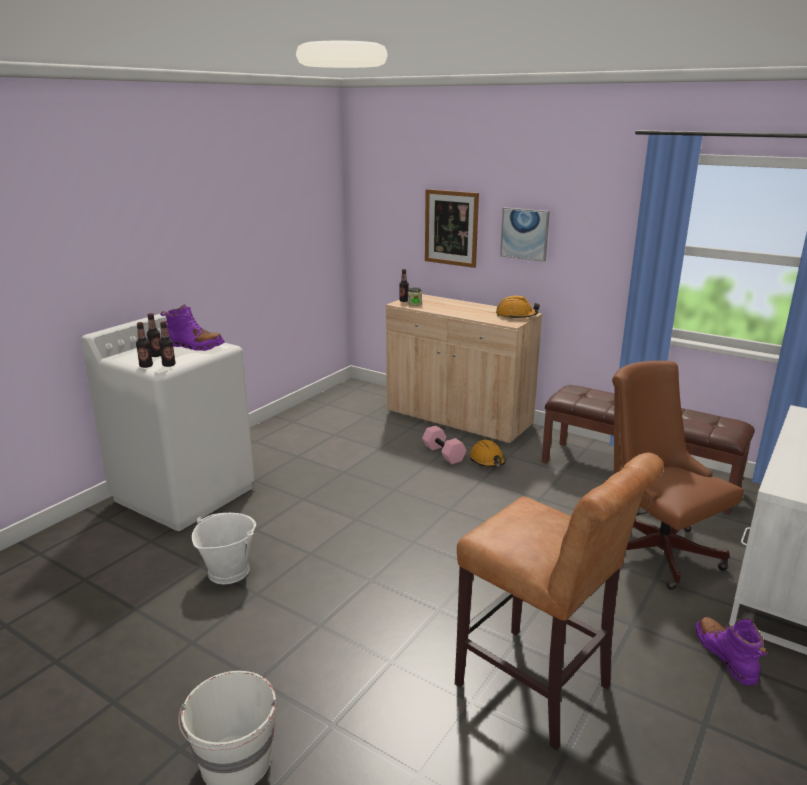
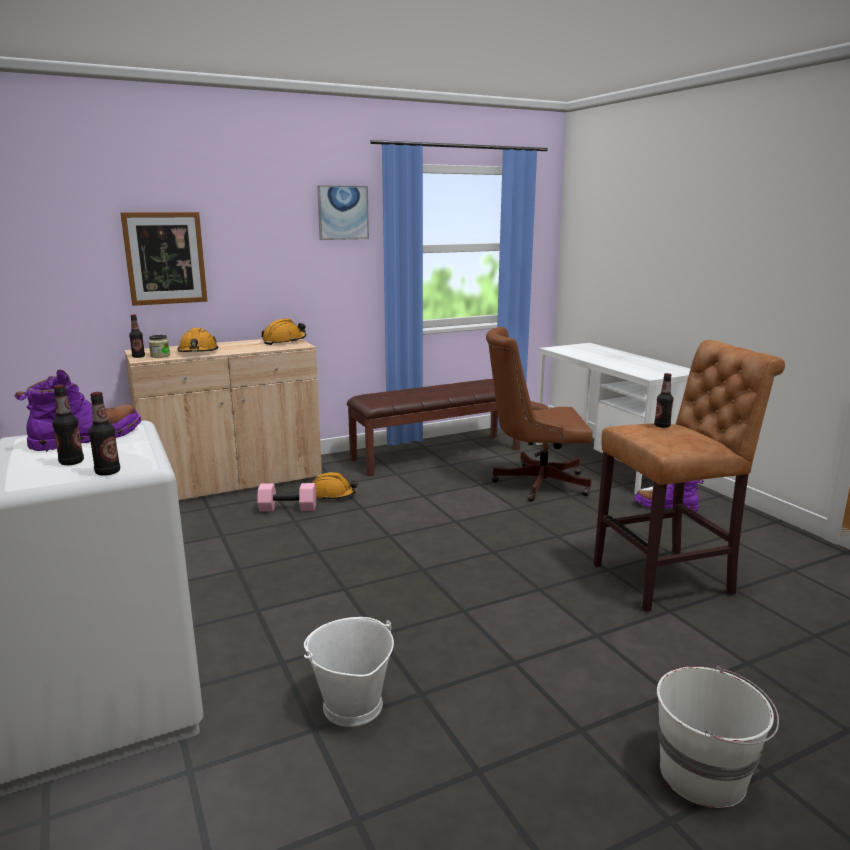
camera: 60 degrees left, 5 degrees down
bottle [159,321,176,367] -> bottle moved to [654,373,673,428]
picture [500,207,550,262] -> picture moved to [317,185,369,240]
none -> orange hard hat [177,328,218,352]

